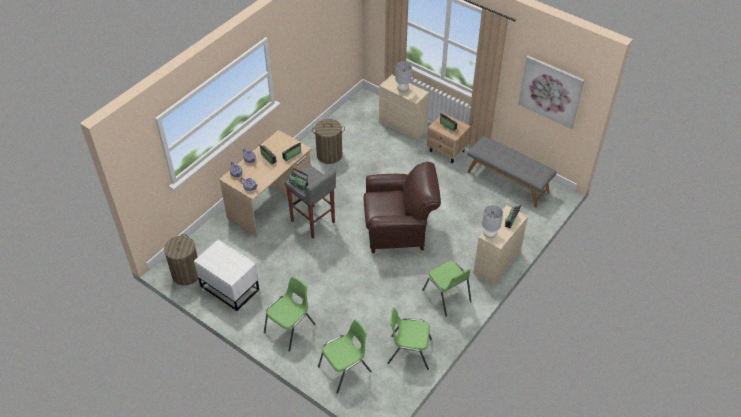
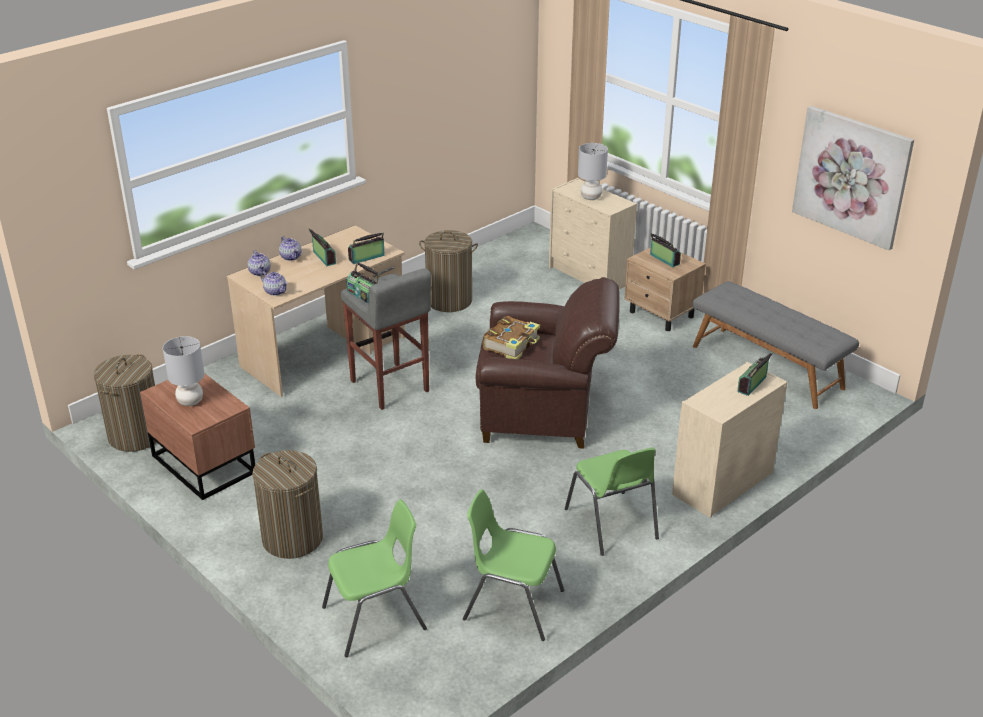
camera: 10 degrees right, 15 degrees down
white nightstand [194,239,259,311] -> brown nightstand [140,374,255,500]
green chair [264,276,316,352] -> laundry basket [252,450,323,559]
grey table lamp [482,205,503,239] -> grey table lamp moved to [163,336,205,406]
none -> book [483,316,540,359]

